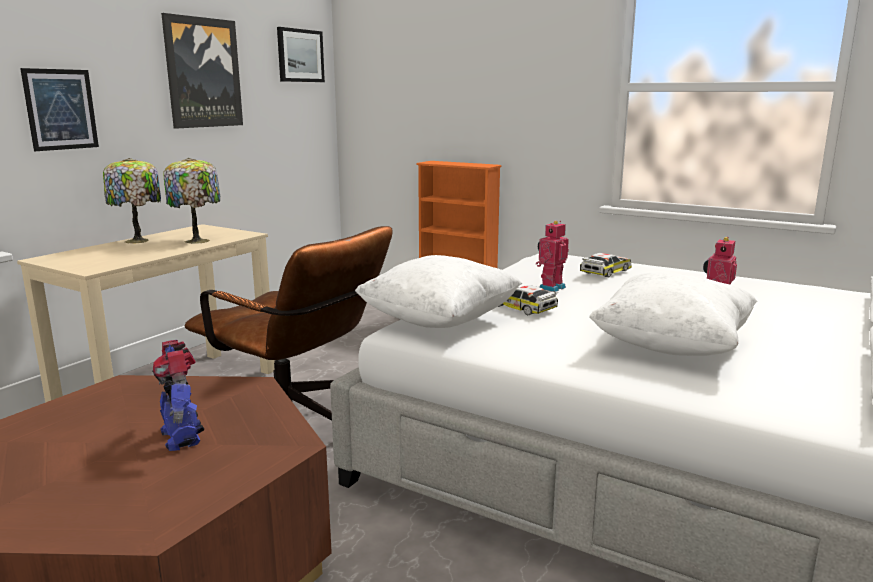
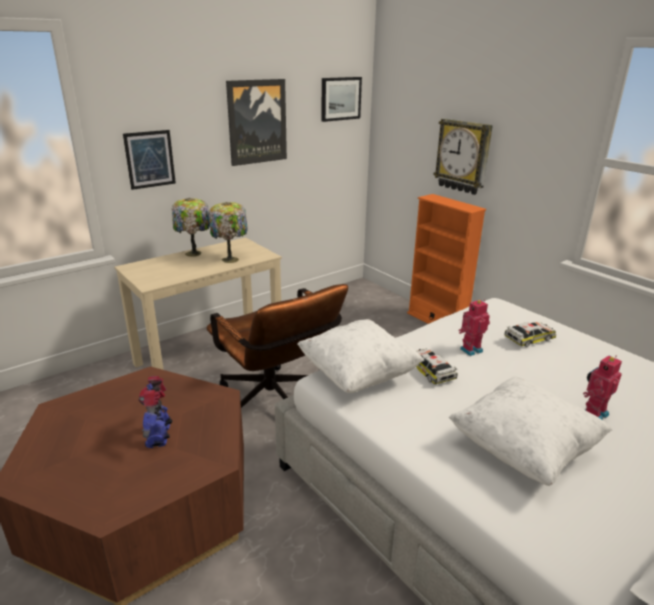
camera: 20 degrees right, 10 degrees up
none -> wall clock [433,118,493,195]

